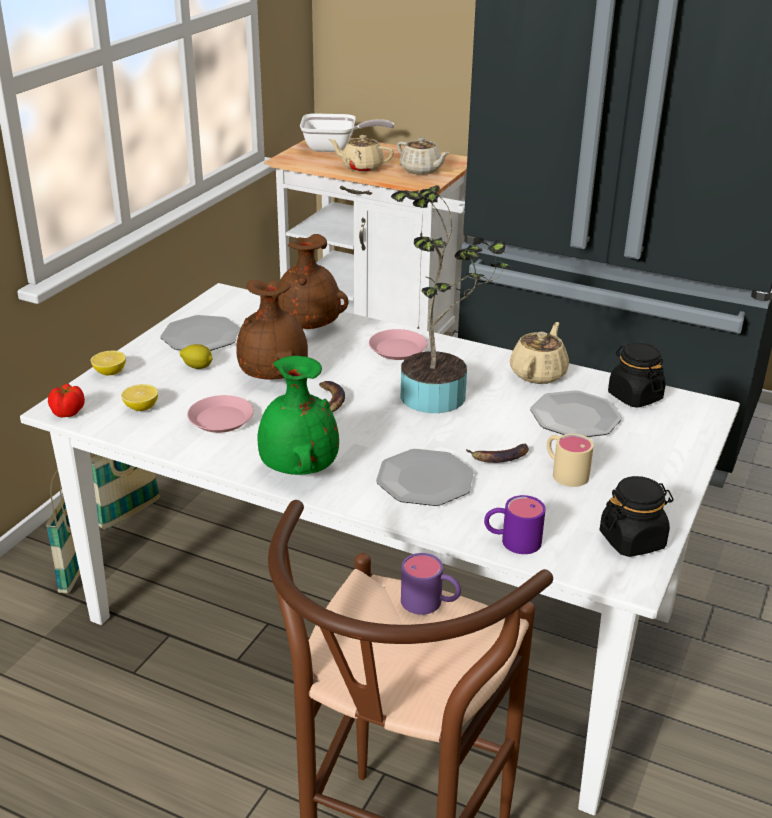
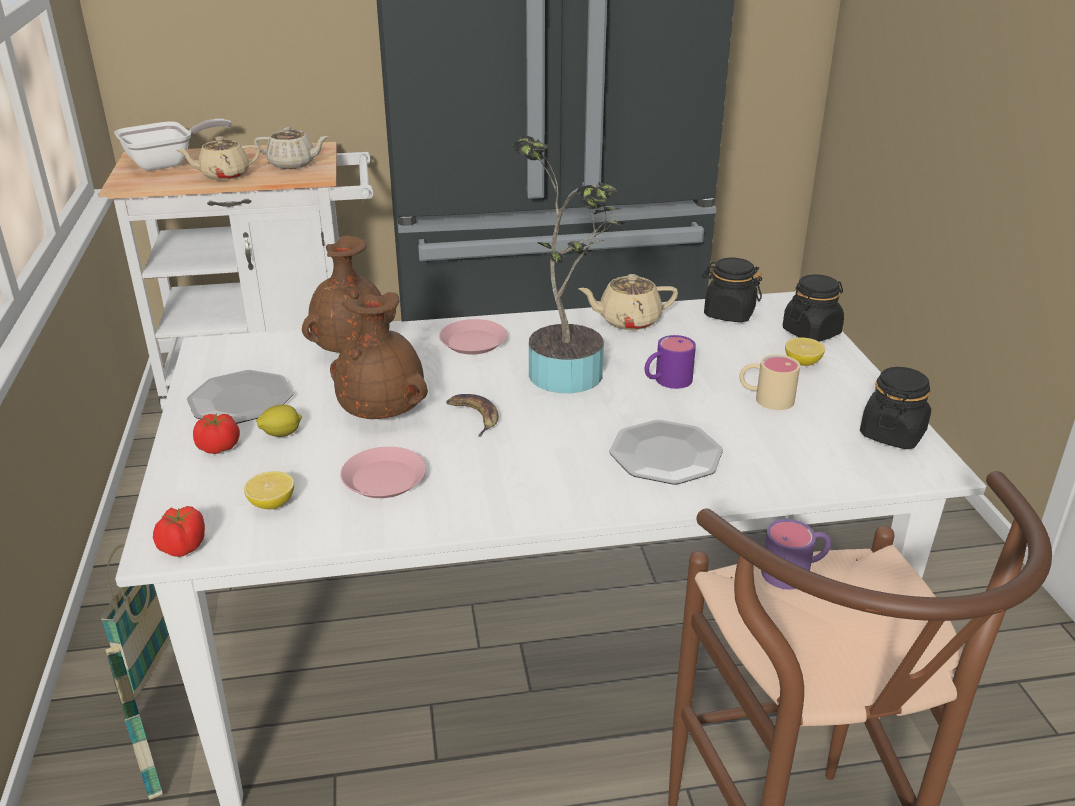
camera: 35 degrees left, 0 degrees up
lemon [91,351,126,376] -> lemon moved to [785,338,825,366]
green vase [257,356,339,475] -> none
banana [466,444,529,463] -> none
purple mug [484,495,546,554] -> purple mug moved to [645,335,696,389]
beige teapot [510,322,569,384] -> beige teapot turned 90 degrees counterclockwise [579,274,678,330]
plate [530,390,622,437] -> none
none -> tomato [193,413,240,454]
none -> black jar [783,274,844,342]

